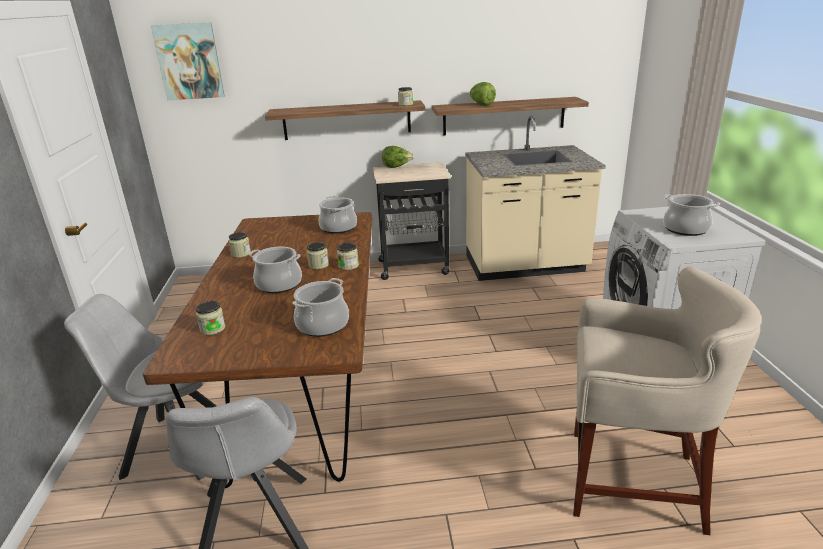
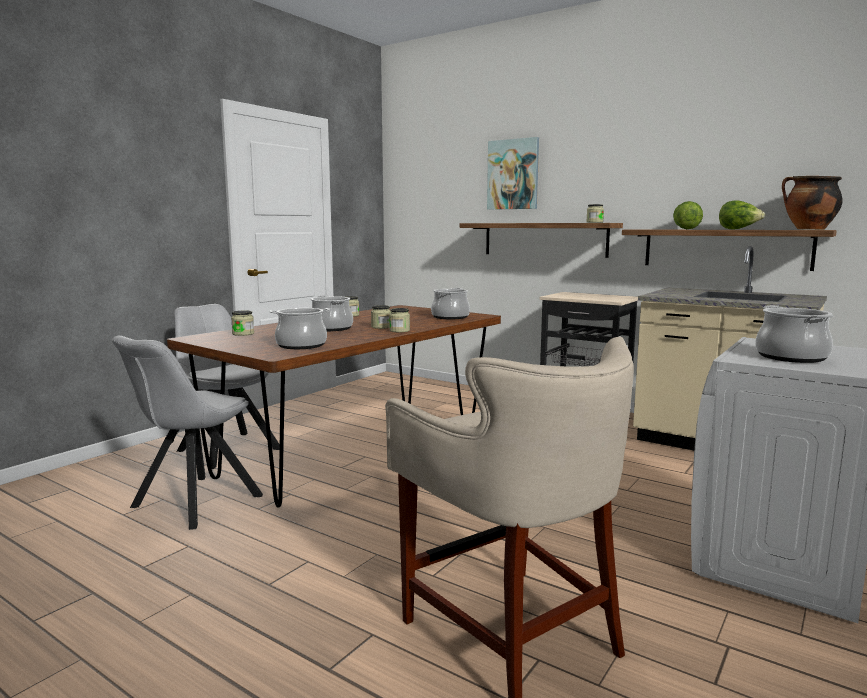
camera: 40 degrees right, 15 degrees down
picture [151,22,225,100] -> picture moved to [487,137,539,210]
lettuce [382,146,414,168] -> lettuce moved to [719,200,765,230]
none -> cooking pot [782,176,843,230]

